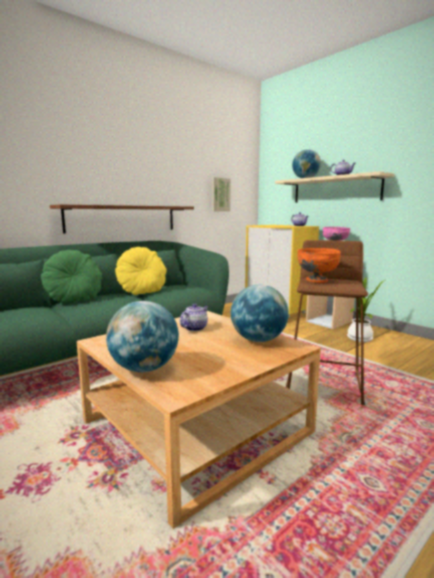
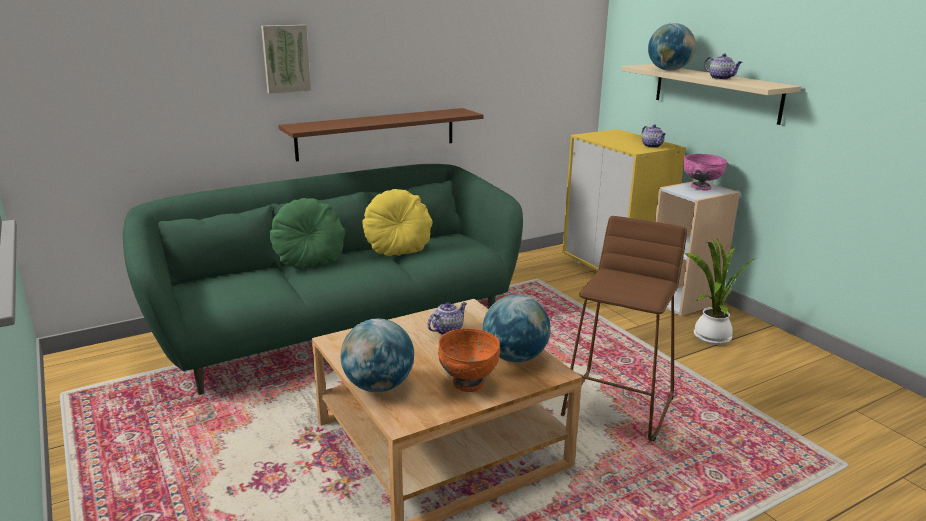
camera: 10 degrees right, 10 degrees up
picture [212,177,231,212] -> picture moved to [261,25,311,94]
orange bowl [298,248,341,283] -> orange bowl moved to [438,328,500,392]

